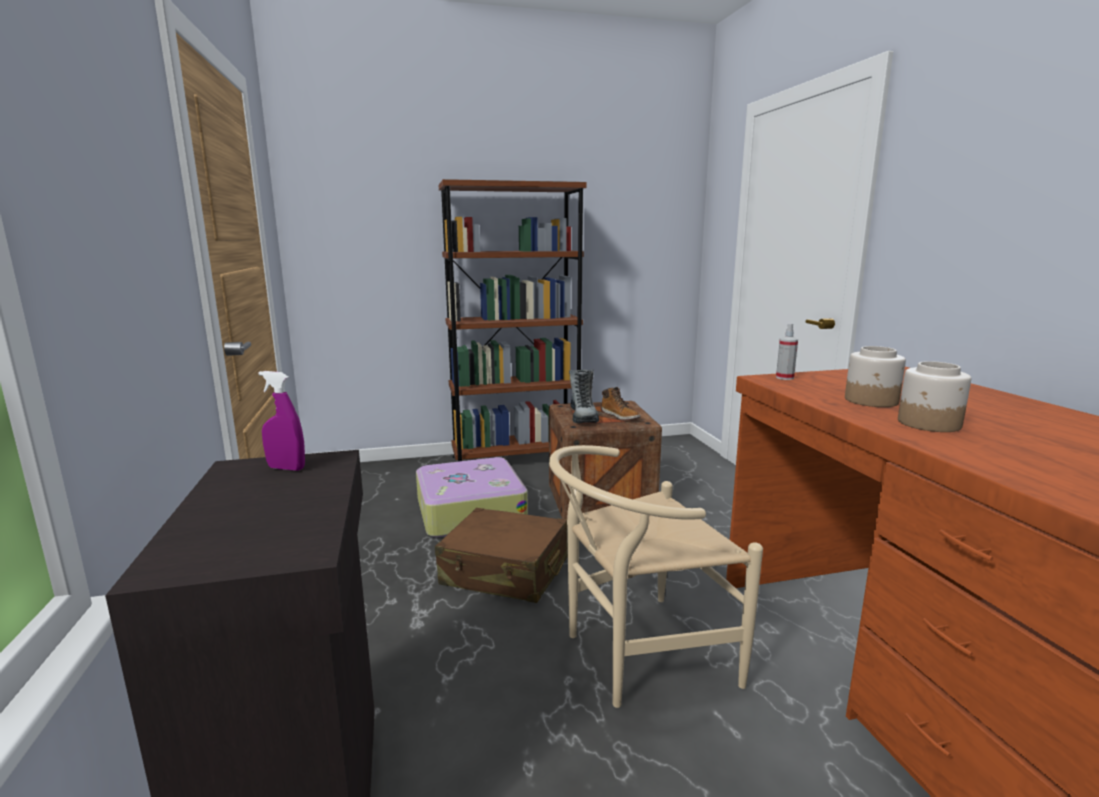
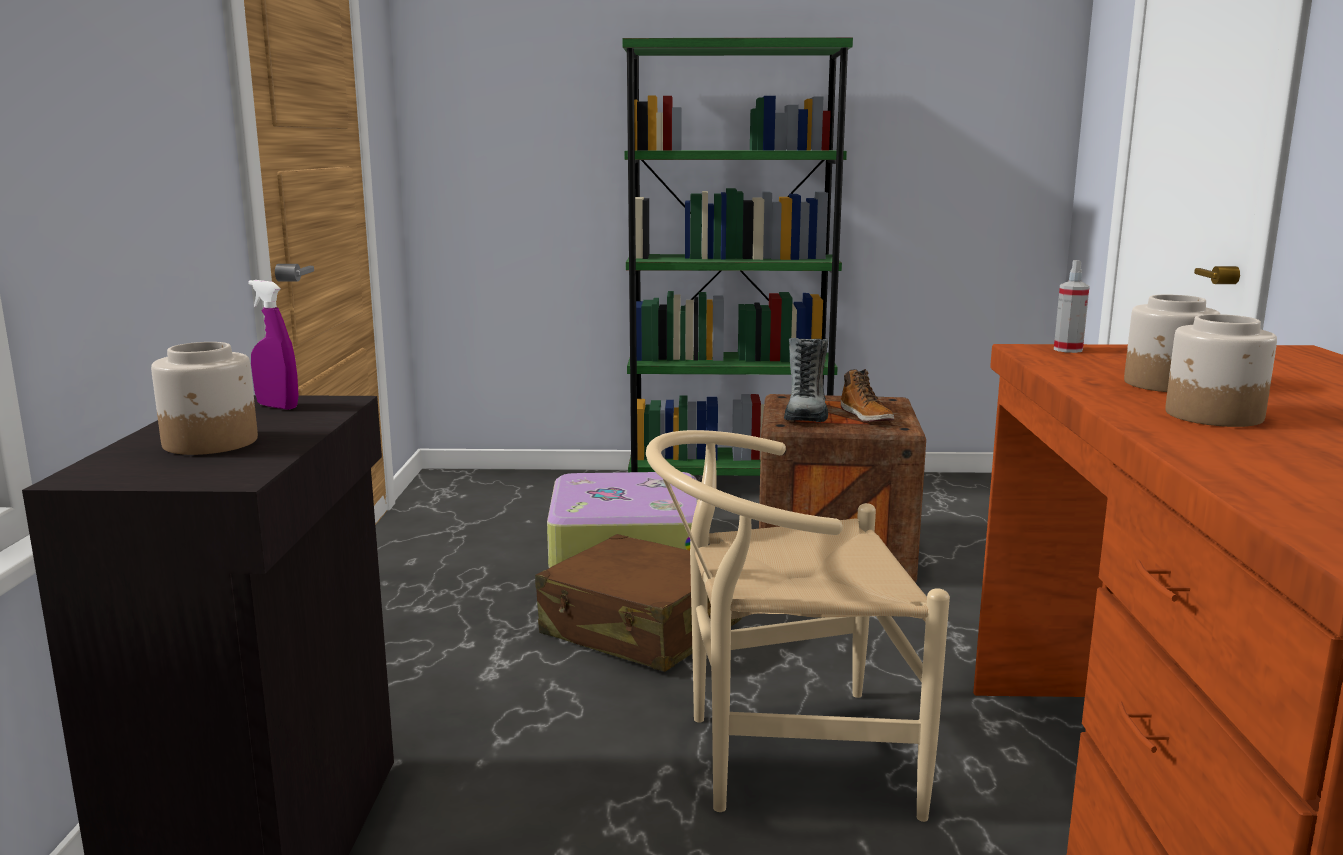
camera: 15 degrees right, 0 degrees up
brown bookcase [439,179,587,462] -> green bookcase [622,37,853,476]
none -> jar [151,342,258,455]

